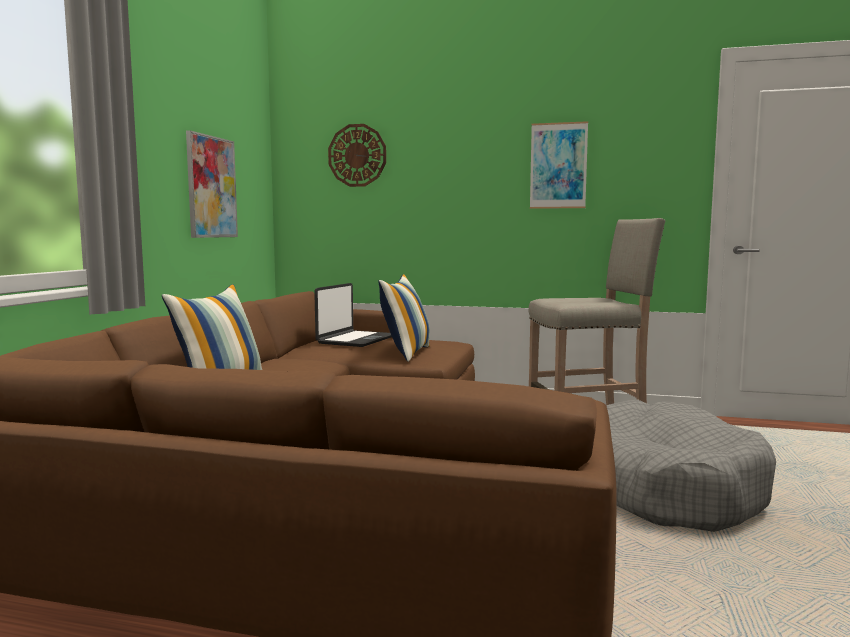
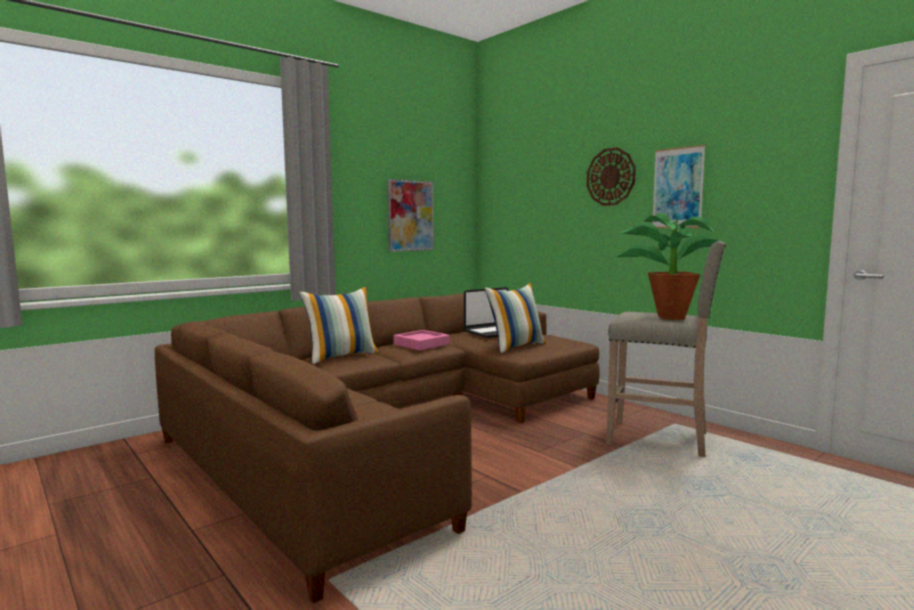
camera: 35 degrees right, 0 degrees up
wall clock [328,124,386,187] -> wall clock moved to [587,147,636,206]
grey dog bed [606,400,776,532] -> none
none -> pink tray [393,330,449,350]
none -> potted plant [615,213,727,320]

